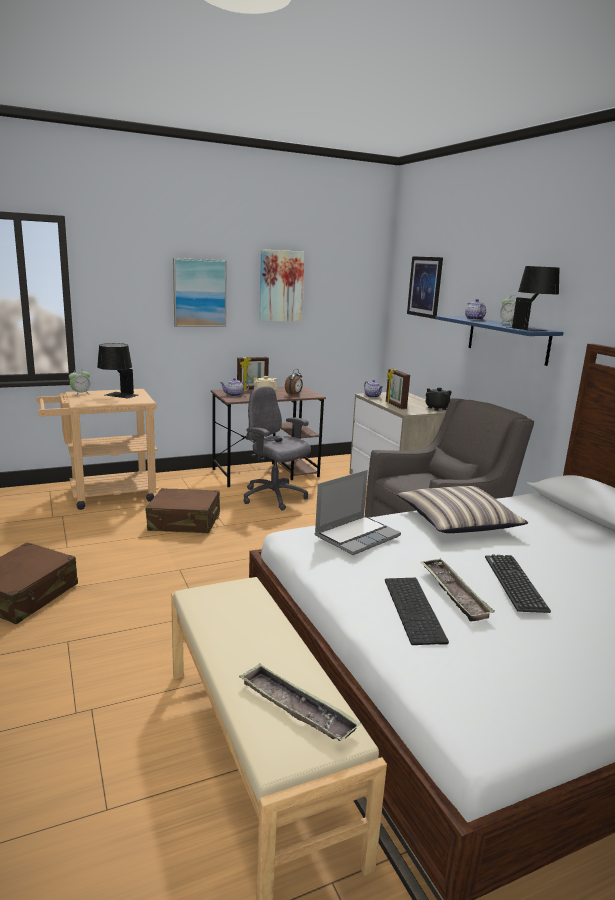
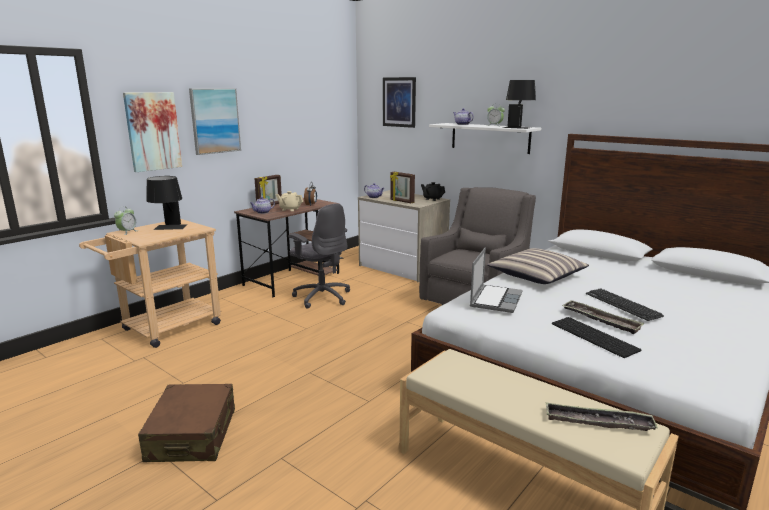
camera: 25 degrees left, 0 degrees up
brown suitcase [146,488,220,533] -> none
grey office chair [244,386,311,511] -> grey office chair turned 150 degrees counterclockwise [289,204,350,309]
picture [259,249,305,321] -> picture moved to [123,92,182,172]
blue shelf [435,316,564,366] -> white shelf [429,123,541,154]

